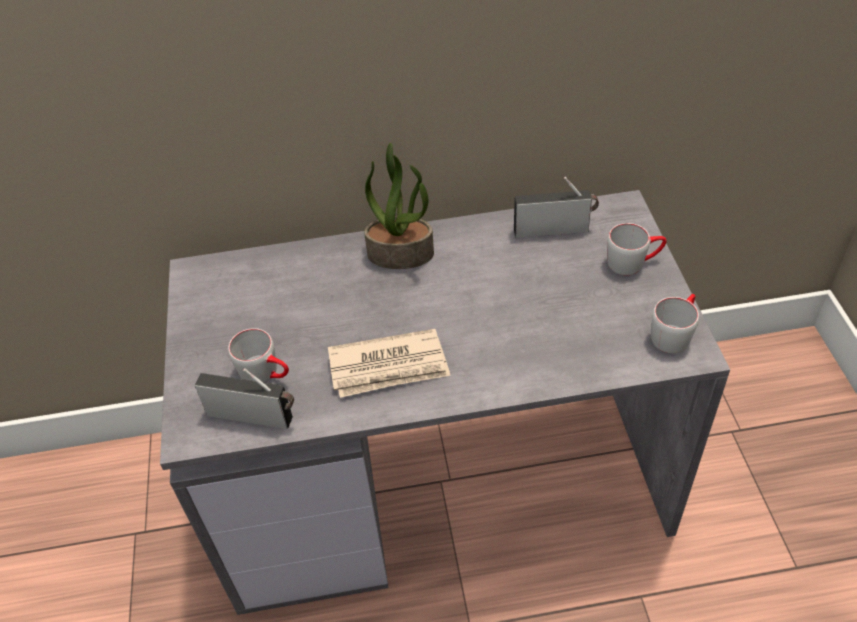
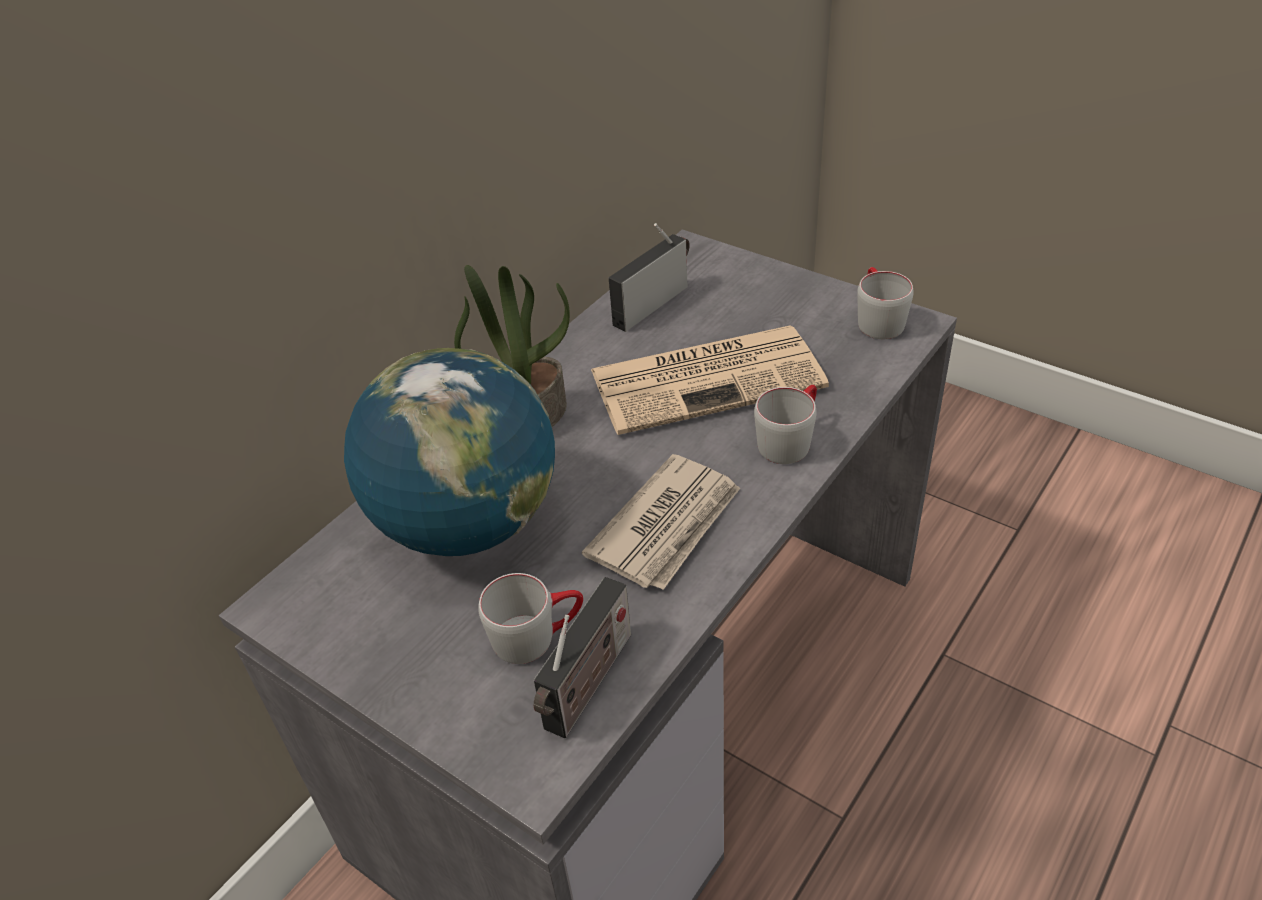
camera: 45 degrees left, 5 degrees down
radio [195,368,294,429] -> radio turned 150 degrees clockwise [534,577,631,738]
grey mug [607,223,667,275] -> grey mug moved to [754,385,817,464]
none -> globe [344,348,555,556]
none -> newspaper [591,326,829,435]

